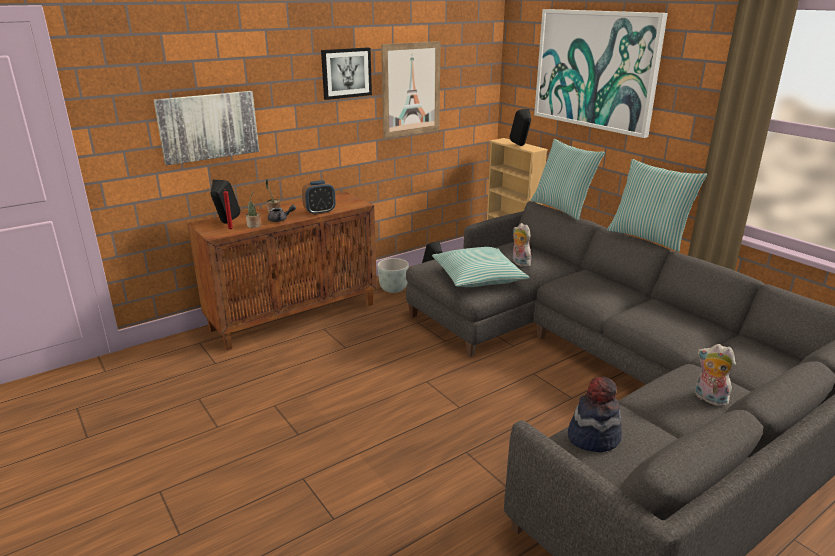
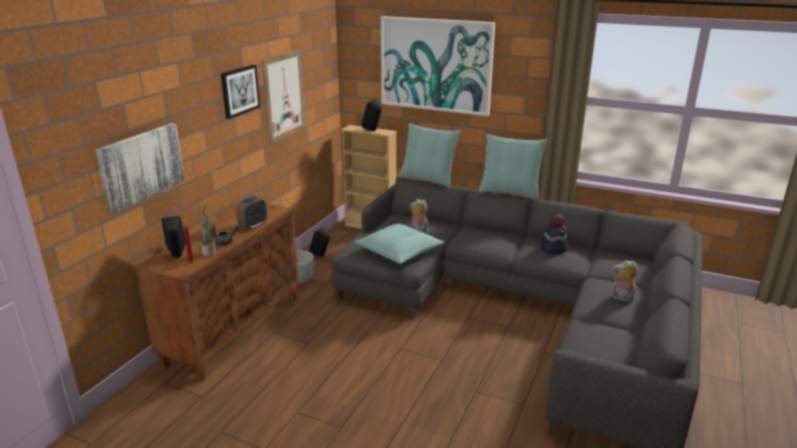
camera: 30 degrees left, 0 degrees up
hat [568,377,622,452] -> hat moved to [541,214,568,254]

